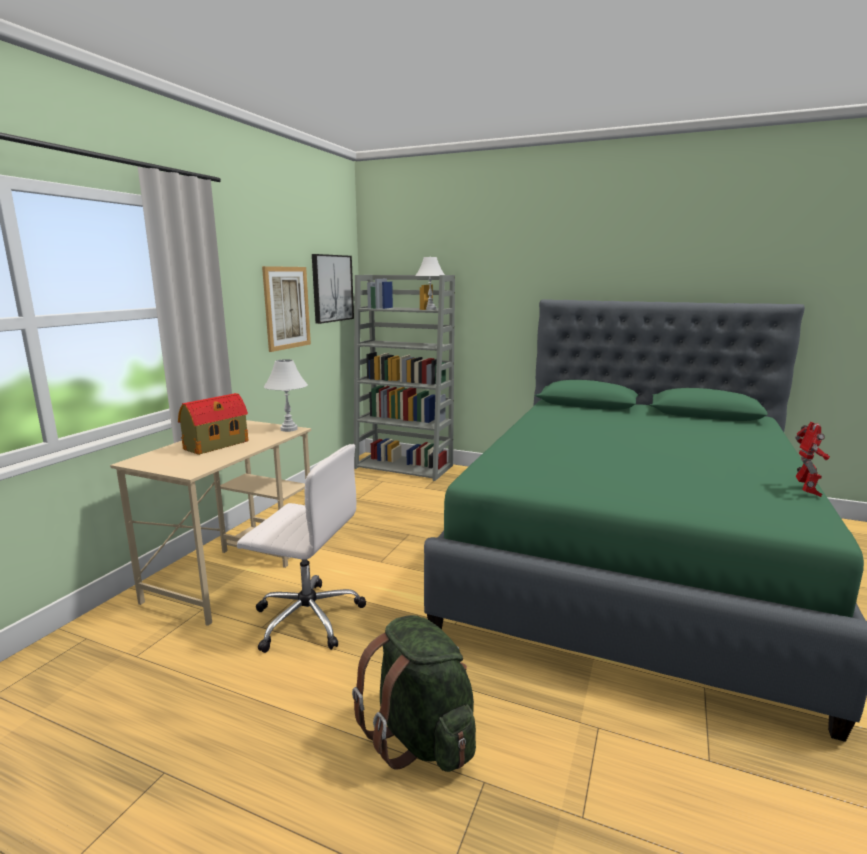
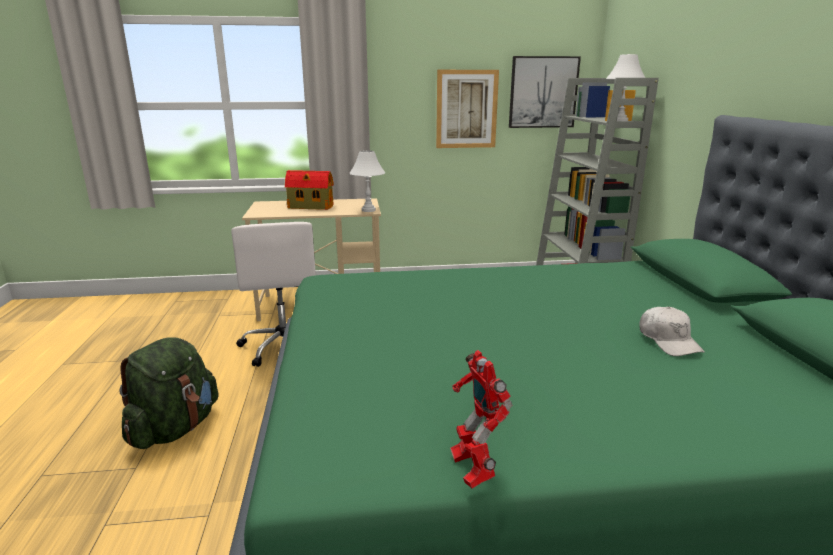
camera: 60 degrees right, 5 degrees up
toy robot [795,421,830,497] -> toy robot turned 90 degrees clockwise [450,350,512,489]
none -> white cap [639,307,705,356]

